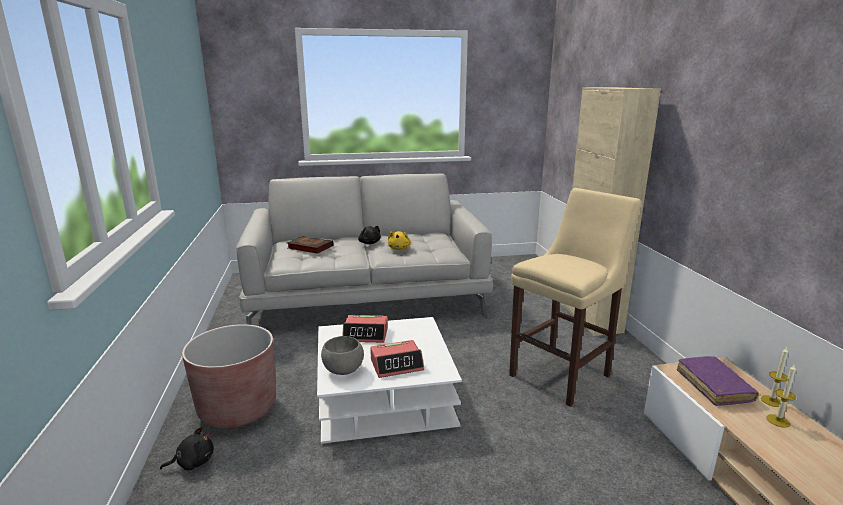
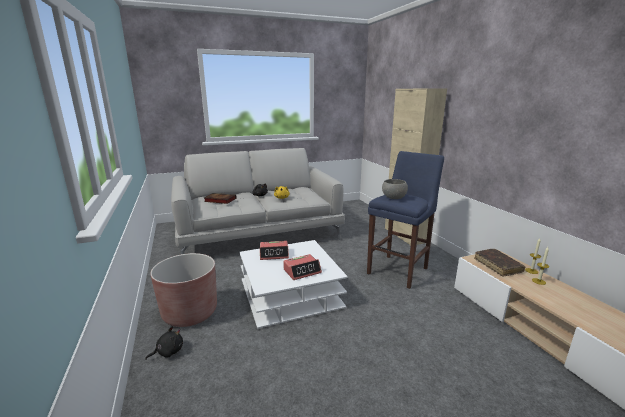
camera: 10 degrees left, 0 degrees up
grey bowl [321,336,364,375] -> grey bowl moved to [382,179,408,199]
beige stool [509,188,641,407] -> blue stool [367,151,444,289]
purple book [677,356,759,406] -> brown book [474,249,525,277]

